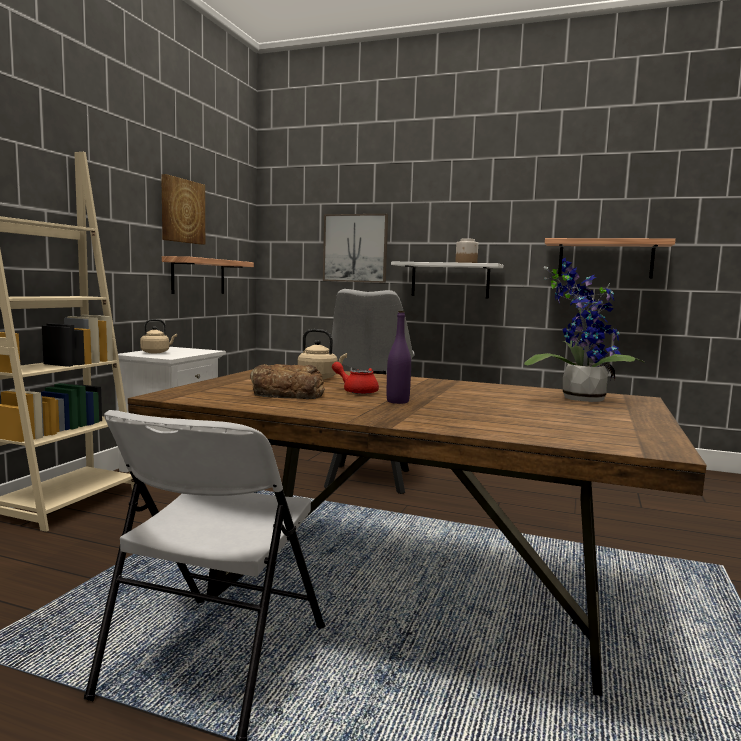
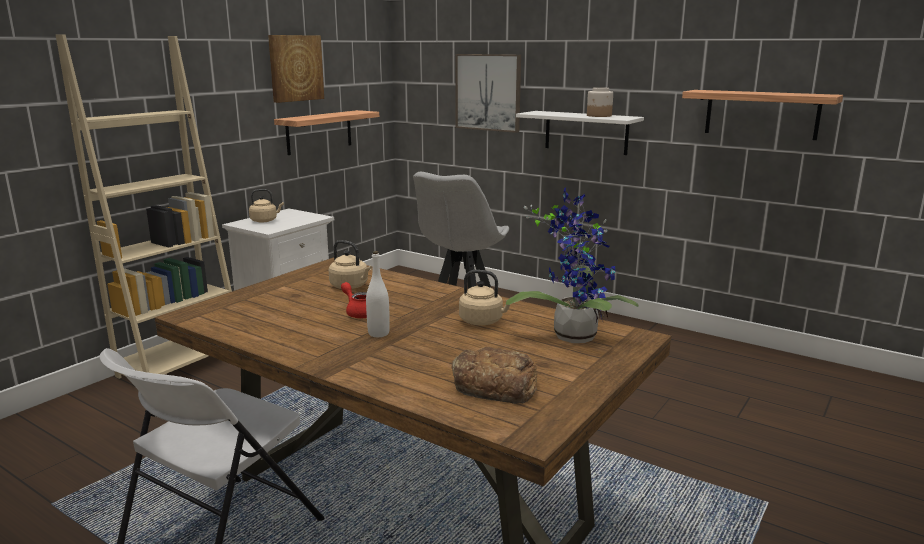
camera: 15 degrees right, 10 degrees up
bread [250,364,325,399] -> bread moved to [452,347,538,404]
purple bottle [387,311,411,404] -> white bottle [366,251,390,337]
none -> beige kettle [459,270,510,325]

